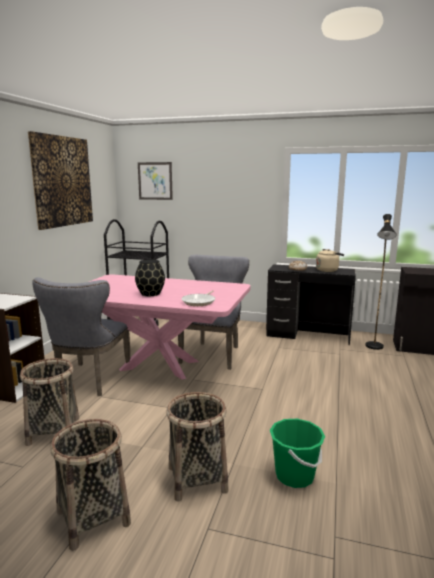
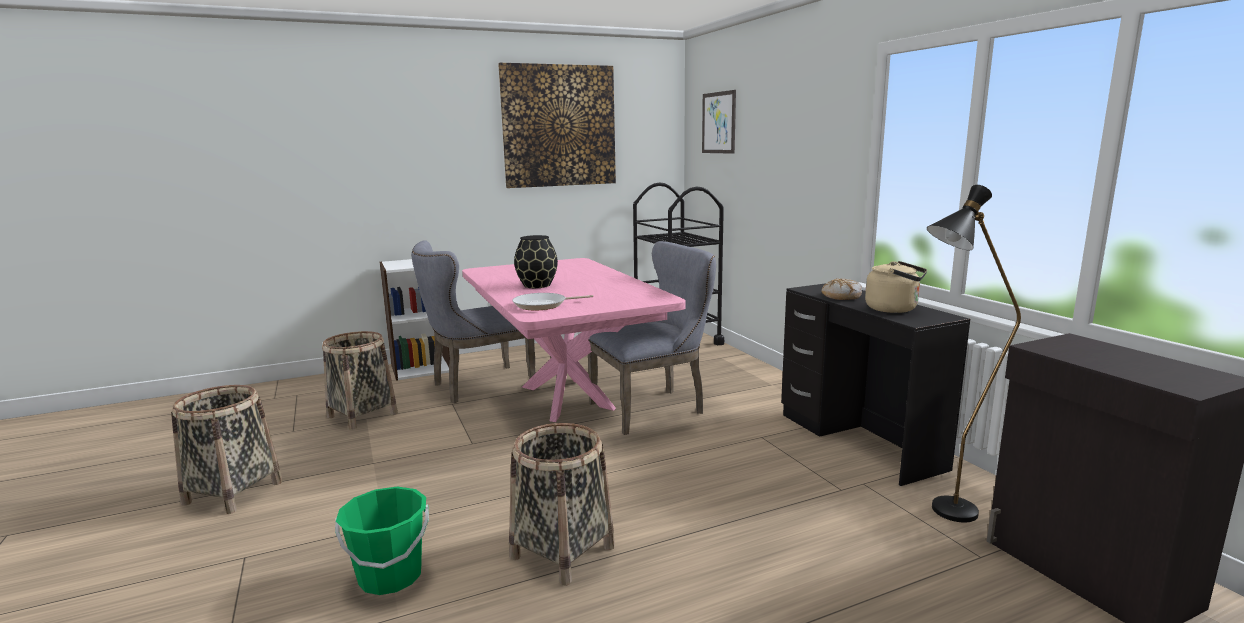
camera: 50 degrees right, 0 degrees up
basket [167,392,228,501] -> basket moved to [509,423,615,586]

